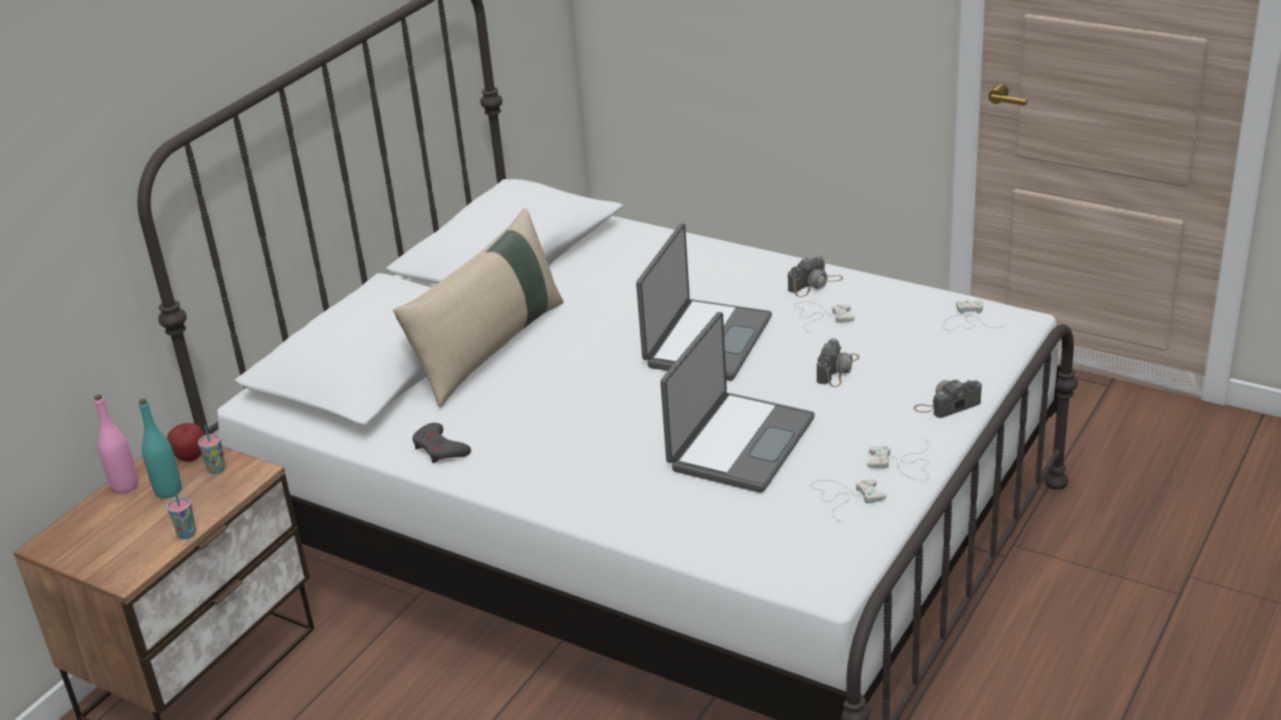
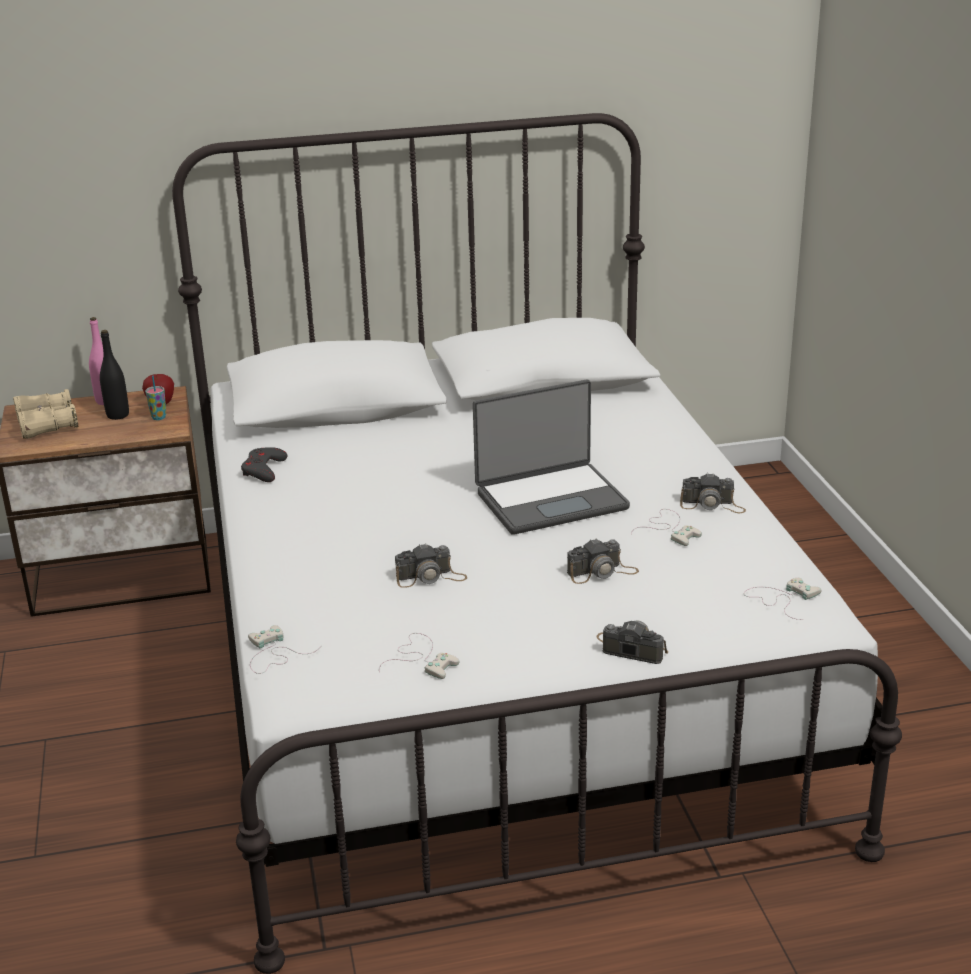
camera: 45 degrees right, 5 degrees down
turquoise bottle [139,398,181,498] -> black bottle [100,330,129,420]
cup [167,489,196,539] -> none
beige pillow [393,208,564,408] -> none
laptop [660,312,815,493] -> camera [395,543,467,588]
white game controller [867,439,929,480] -> white game controller moved to [248,625,322,674]
none -> beige binoculars [13,389,78,439]

